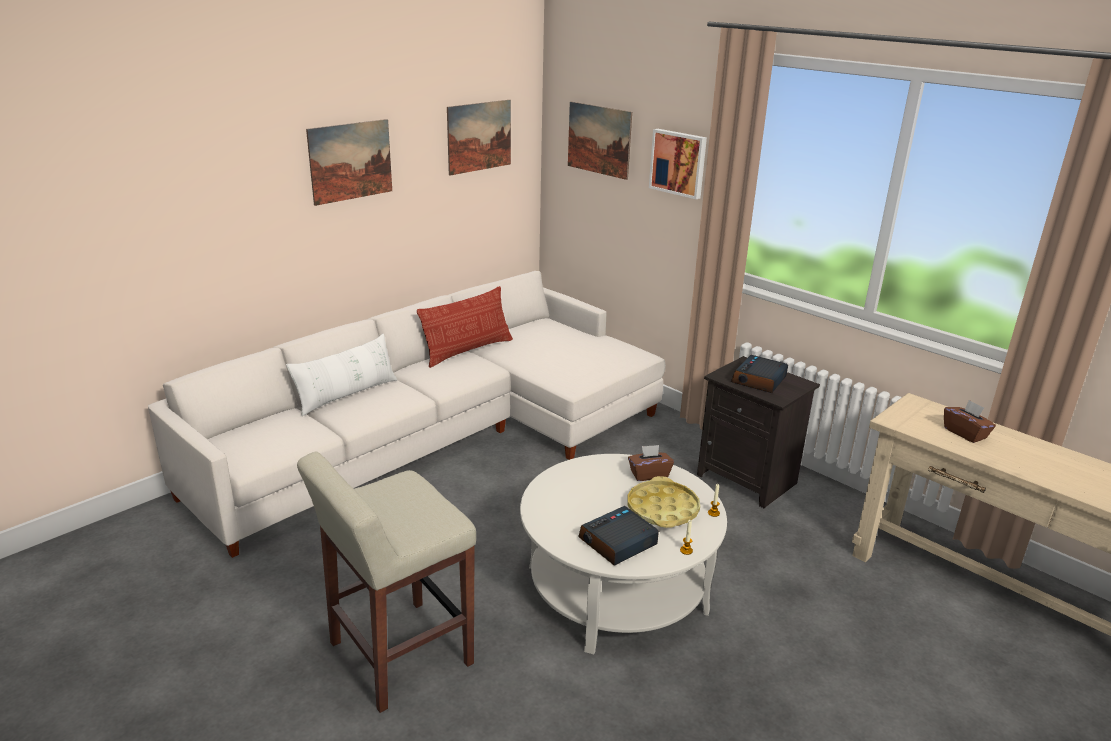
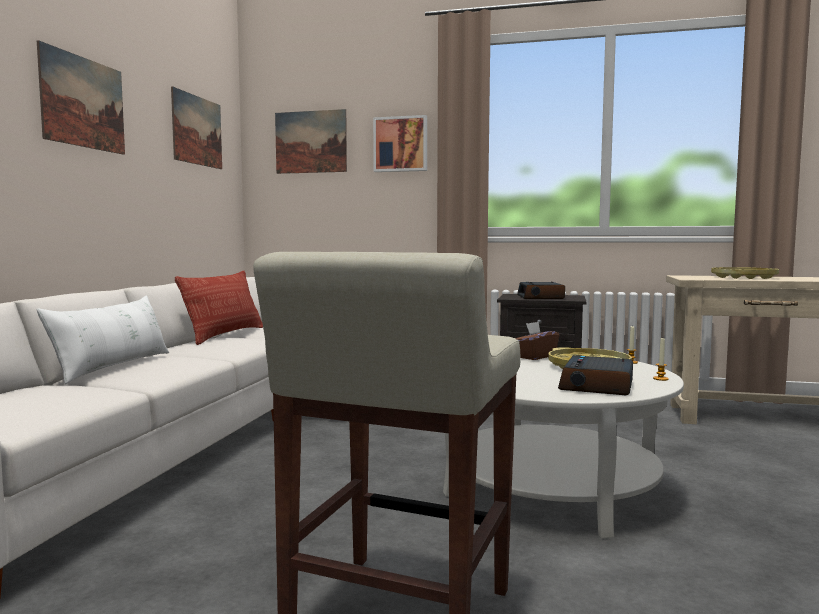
camera: 30 degrees left, 20 degrees down
brown tissue box [944,400,996,443] -> yellow tray [711,267,779,279]

